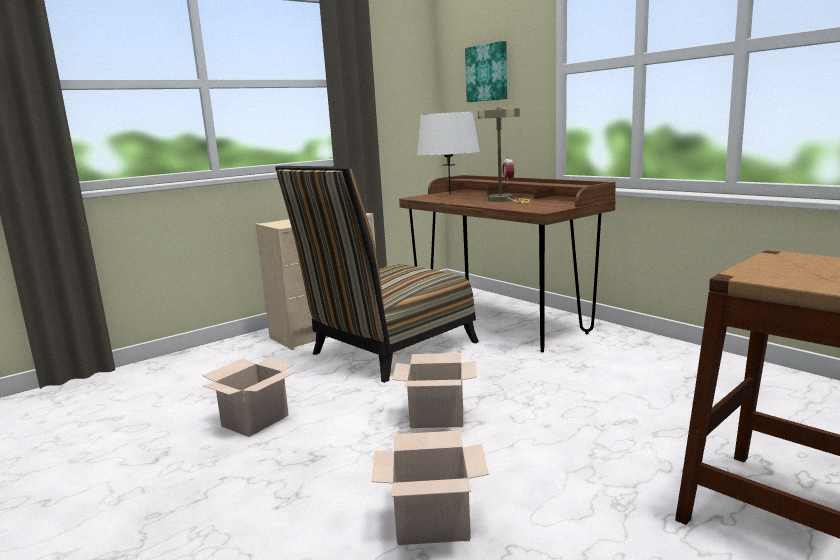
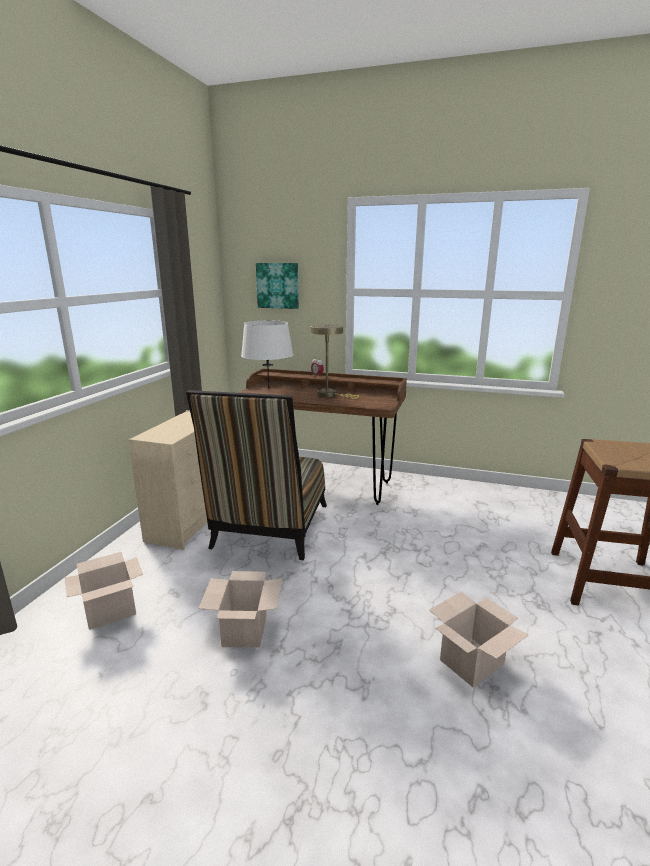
camera: 35 degrees left, 5 degrees up
cardboard box [392,353,477,428] -> cardboard box moved to [64,552,143,630]

